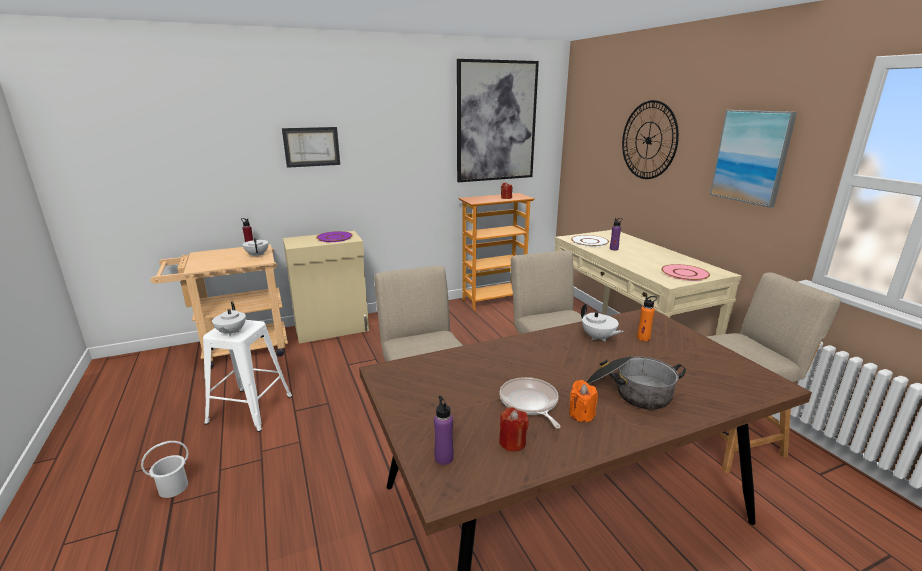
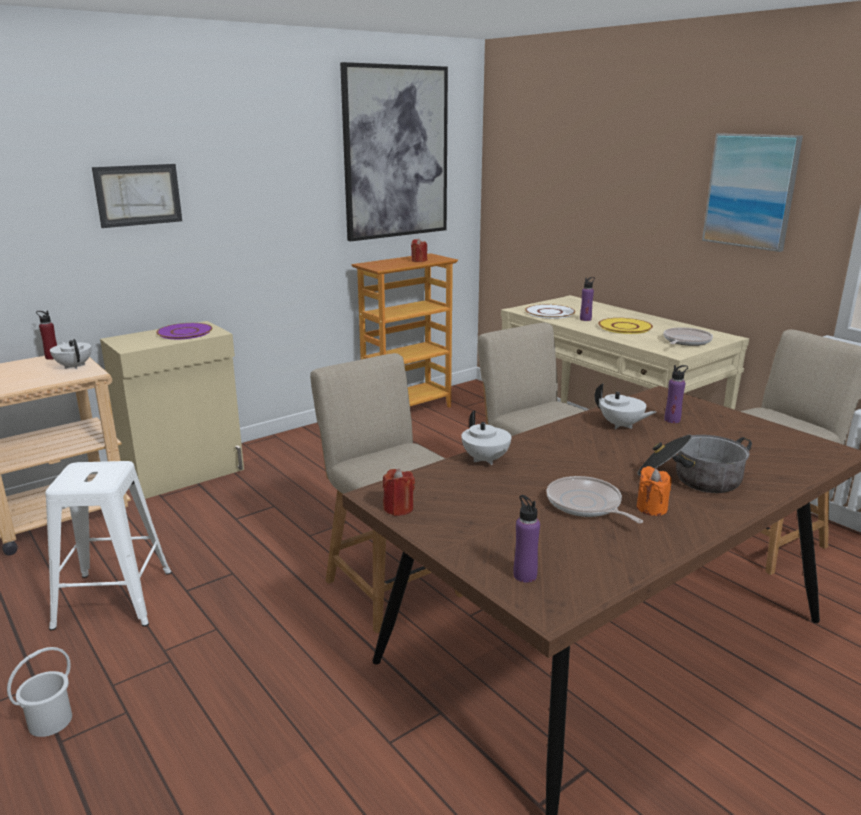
camera: 15 degrees left, 0 degrees up
white teapot [212,302,246,336] -> white teapot moved to [462,411,511,465]
red candle [499,407,529,451] -> red candle moved to [383,469,415,516]
wall clock [622,100,679,179] -> none
orange bottle [637,295,657,341] -> purple bottle [664,365,688,423]
pink plate [661,264,710,281] -> frying pan [663,327,713,346]
none -> yellow plate [598,318,653,334]

